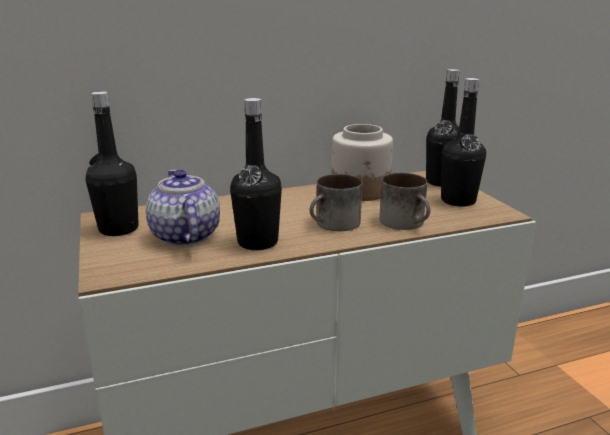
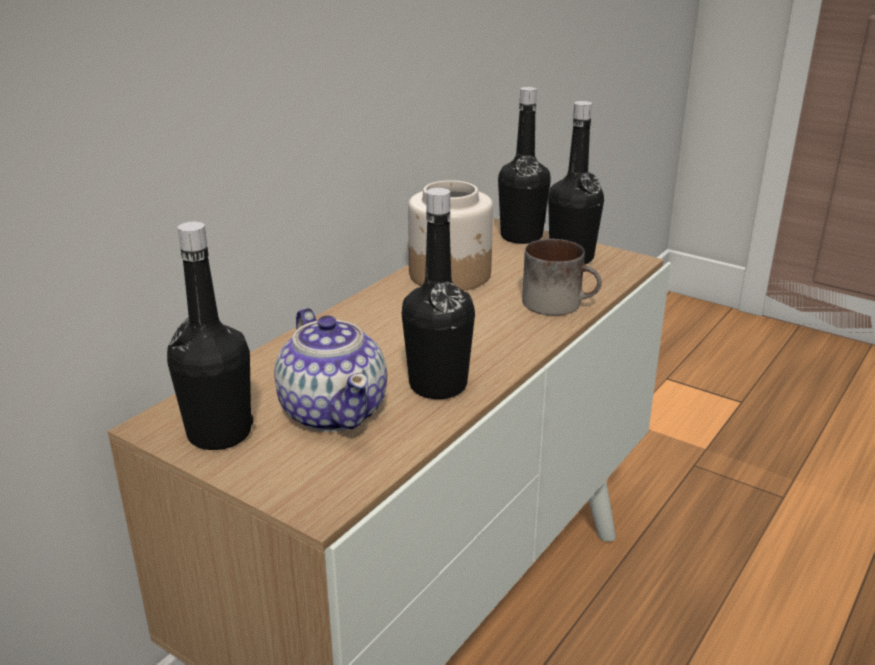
camera: 35 degrees left, 5 degrees up
teapot [146,169,220,246] -> teapot turned 150 degrees counterclockwise [274,308,387,432]
mug [310,174,362,231] -> none

